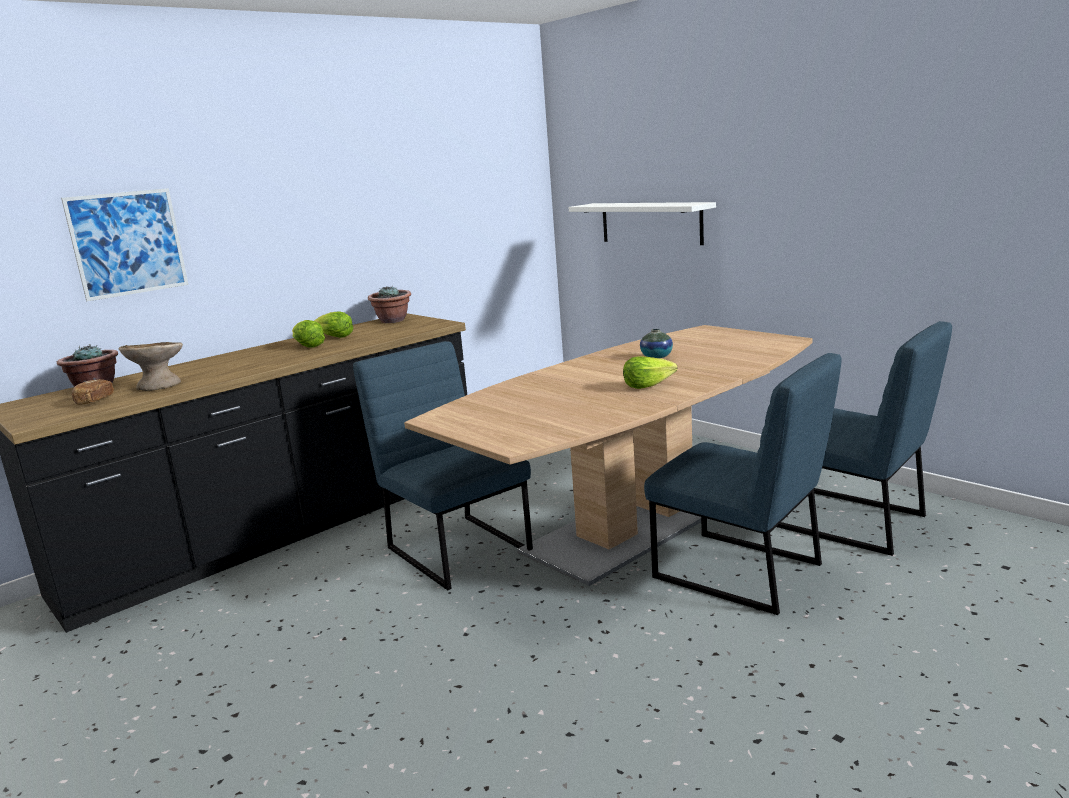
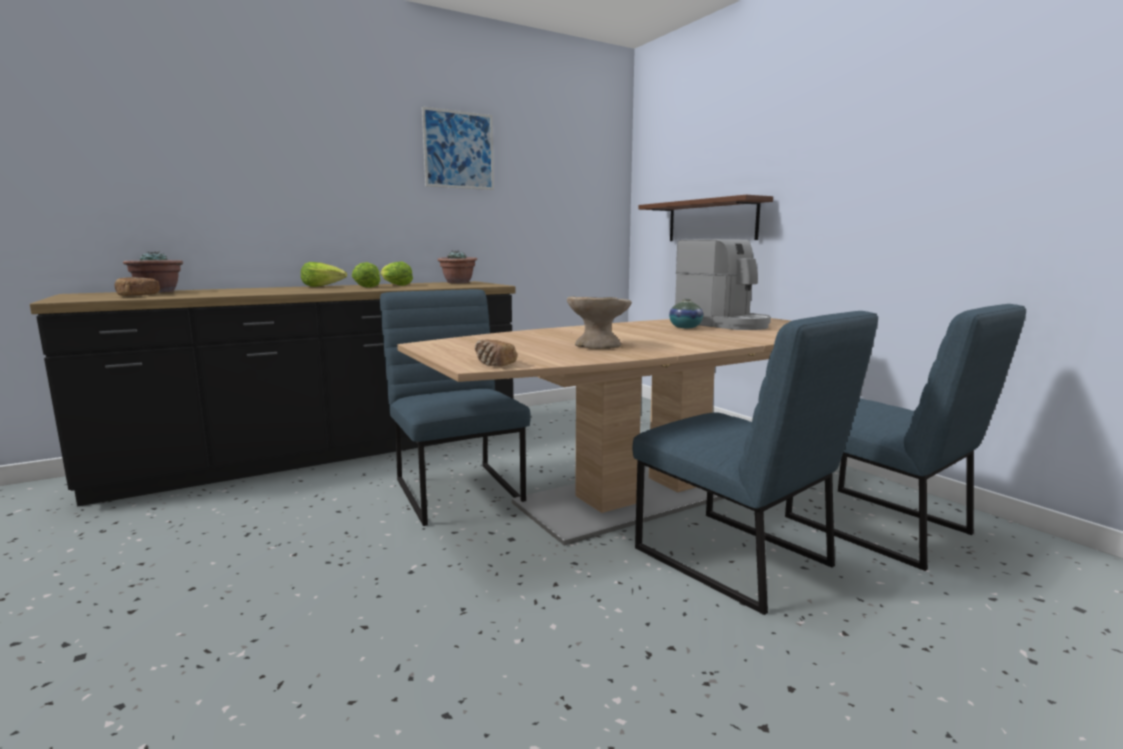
camera: 10 degrees right, 5 degrees down
picture [61,188,188,301] -> picture moved to [422,107,494,190]
beige bowl [119,342,183,391] -> beige bowl moved to [567,296,632,349]
white shelf [568,202,716,245] -> brown shelf [638,195,773,241]
lettuce [623,357,678,389] -> lettuce moved to [301,262,347,287]
none -> bread [475,339,517,367]
none -> coffee machine [675,239,771,330]

